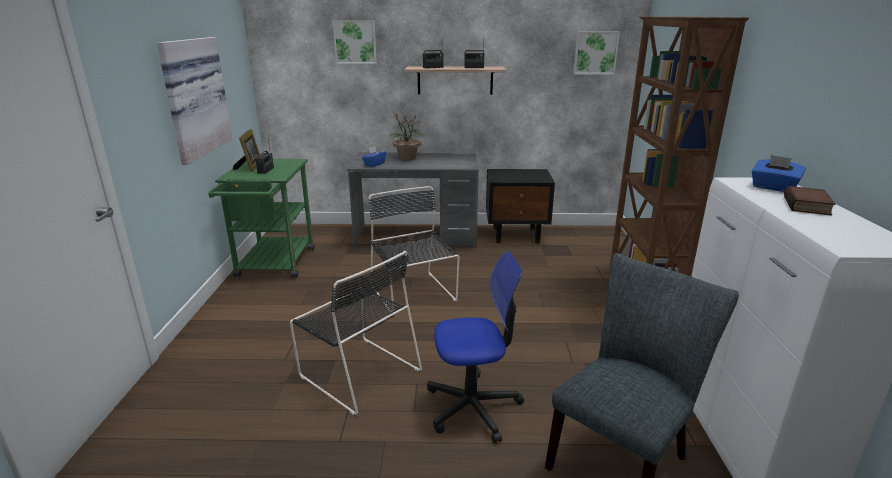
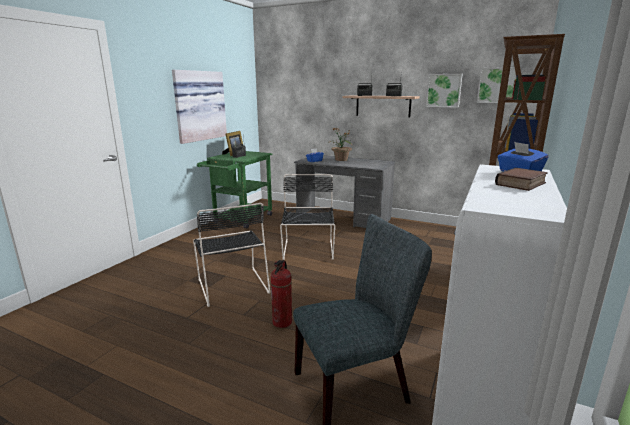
camera: 25 degrees right, 5 degrees down
picture [333,20,377,64] -> picture moved to [426,74,463,108]
office chair [427,251,524,443] -> fire extinguisher [271,260,292,328]
black nightstand [486,169,555,244] -> none

